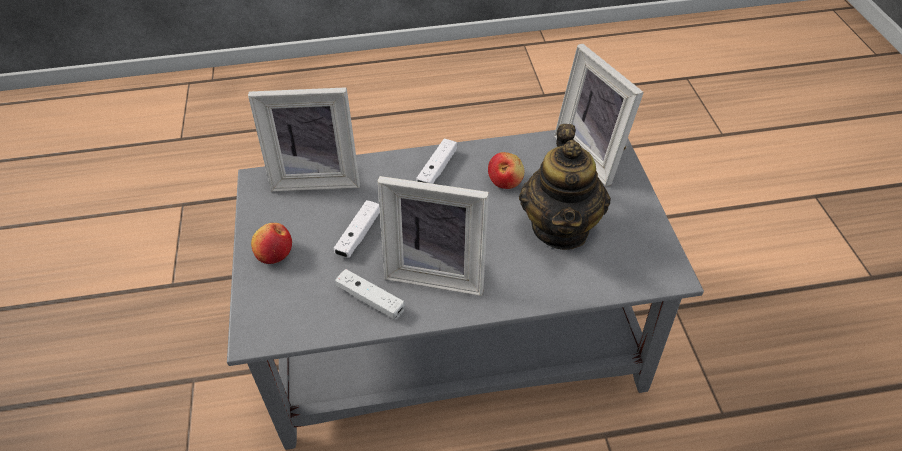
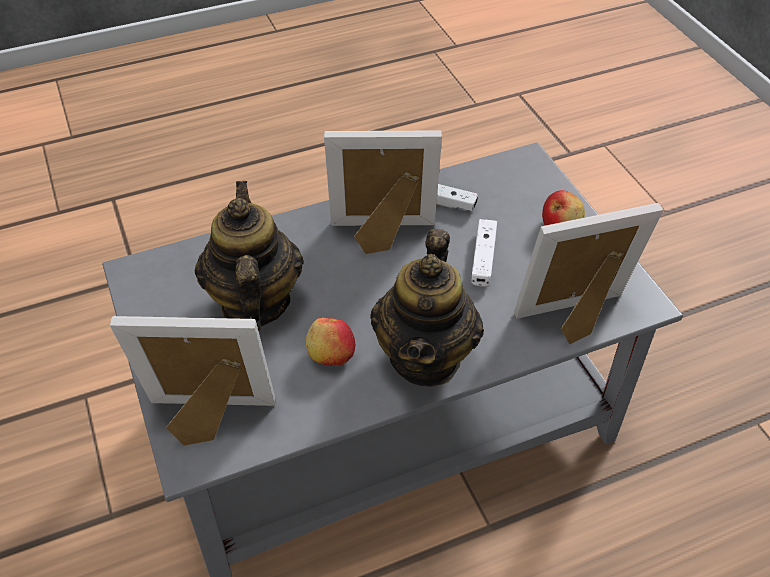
camera: 165 degrees right, 0 degrees up
white game controller [416,139,457,184] -> teapot [370,229,484,386]
picture frame [554,44,644,186] -> picture frame turned 45 degrees counterclockwise [110,316,275,446]

